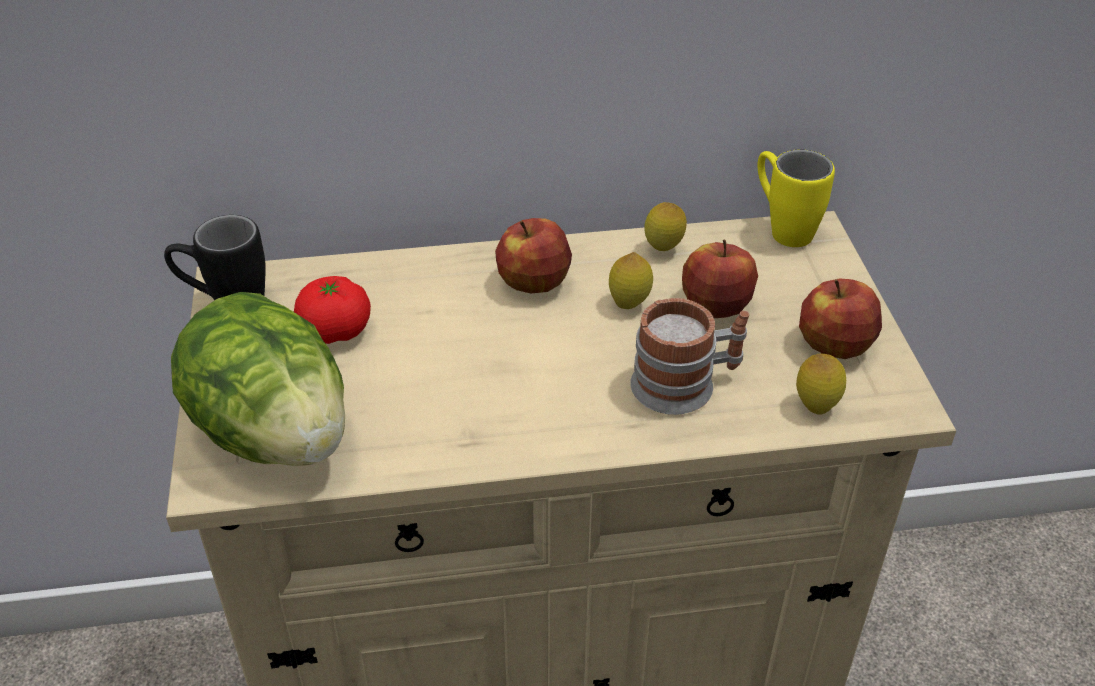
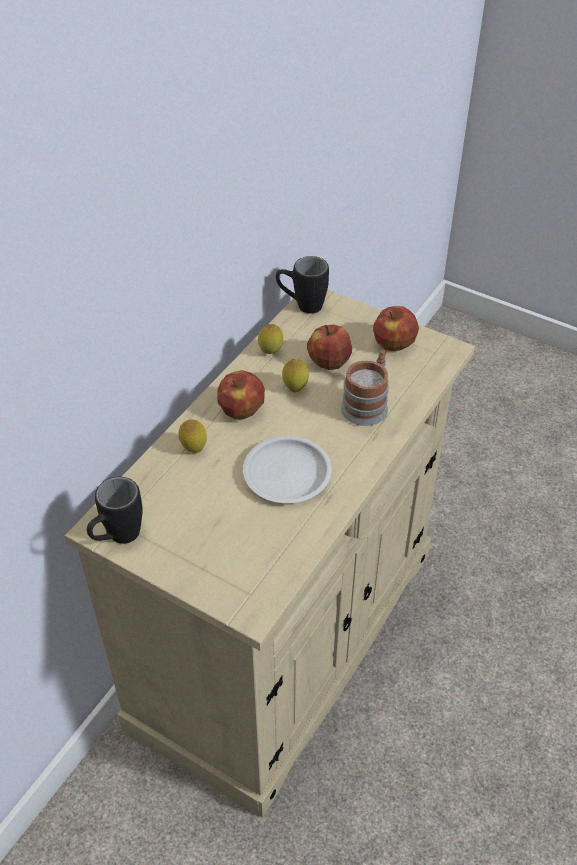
camera: 50 degrees left, 5 degrees up
lettuce [171,292,345,466] -> none
tomato [294,276,371,344] -> none
yellow mug [758,149,835,247] -> black mug [276,256,329,314]
lemon [796,354,846,415] -> lemon moved to [178,419,207,453]
none -> white plate [243,436,332,503]

